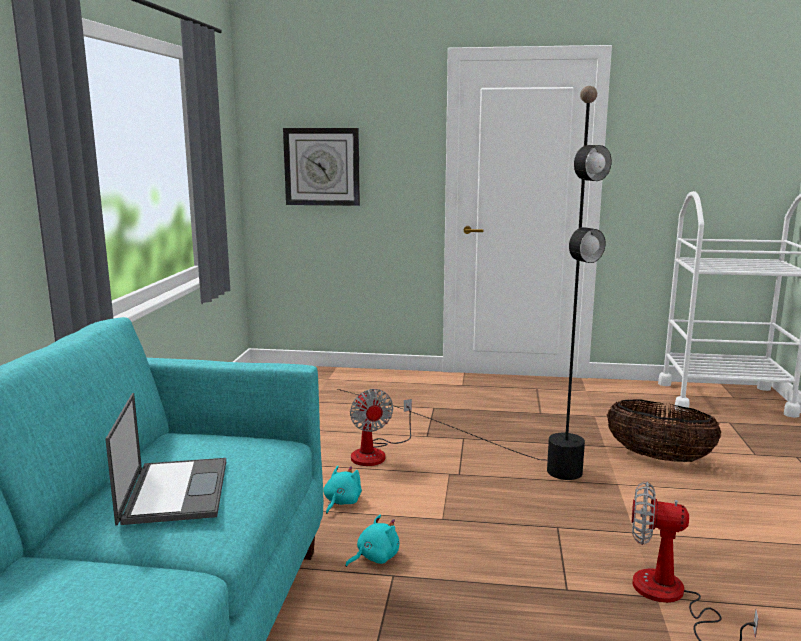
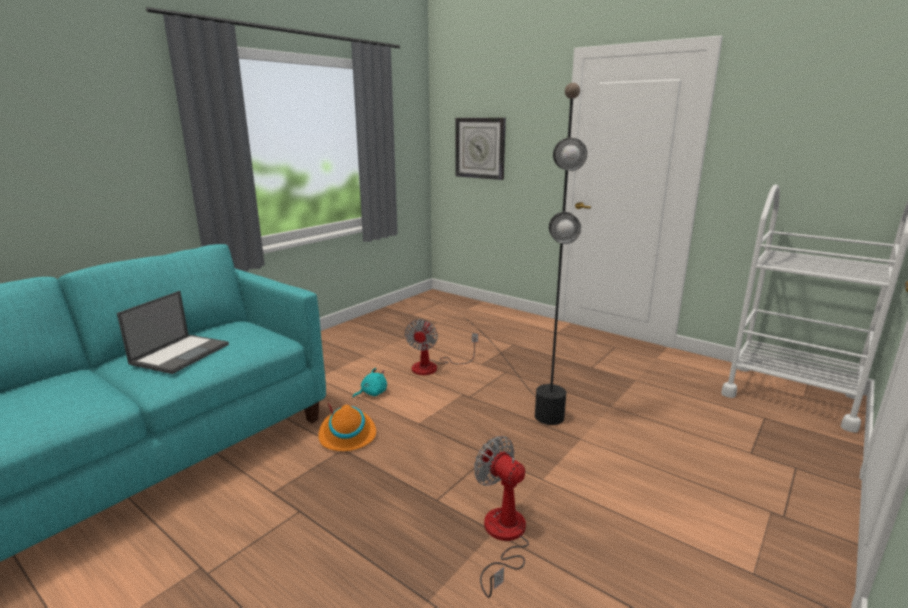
camera: 30 degrees right, 5 degrees up
turquoise plush toy [345,515,399,567] -> orange hat [318,403,376,451]
basket [607,399,721,462] -> none

